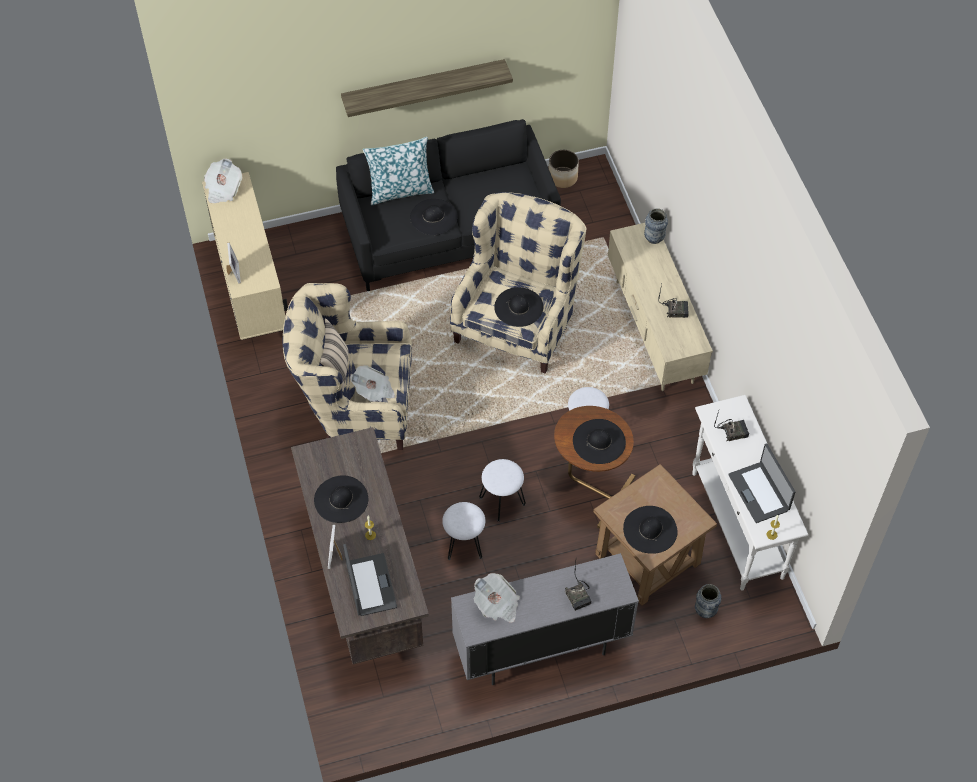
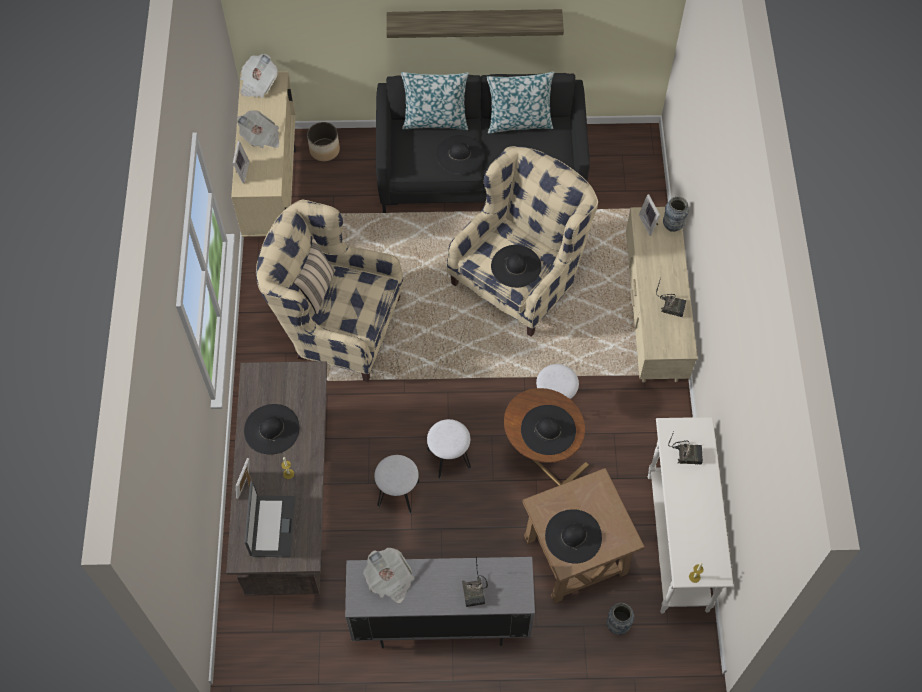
camera: 15 degrees right, 5 degrees up
newspaper [350,365,395,402] -> newspaper moved to [237,110,279,148]
planter [549,150,579,188] -> planter moved to [307,122,340,161]
laptop [728,443,795,523] -> none
none -> pillow [487,72,554,134]
none -> picture frame [639,194,660,236]

